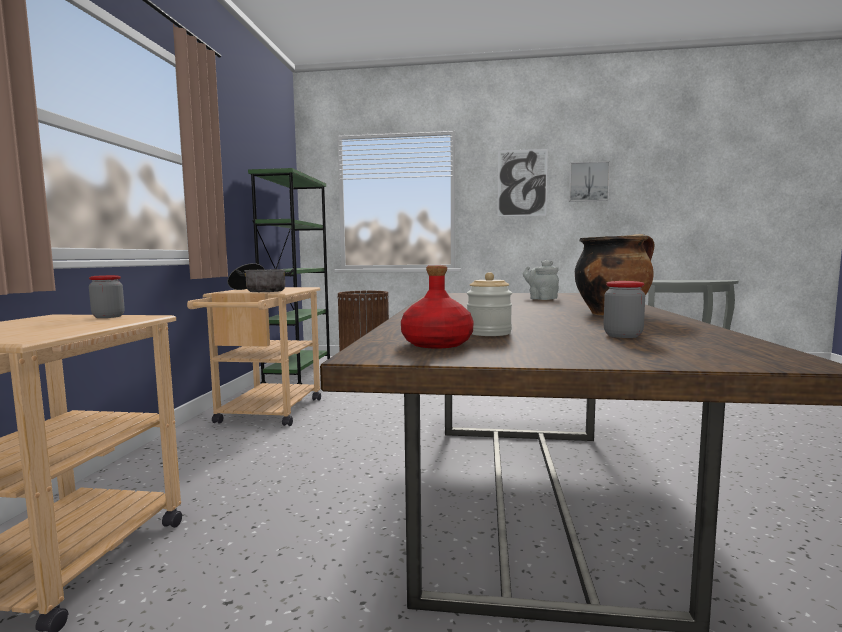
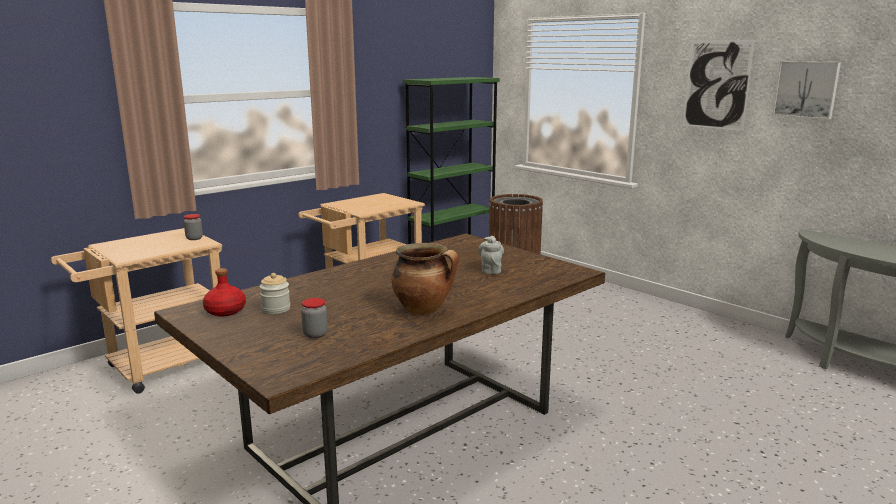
camera: 40 degrees right, 10 degrees up
cooking pot [227,263,294,292] -> none

